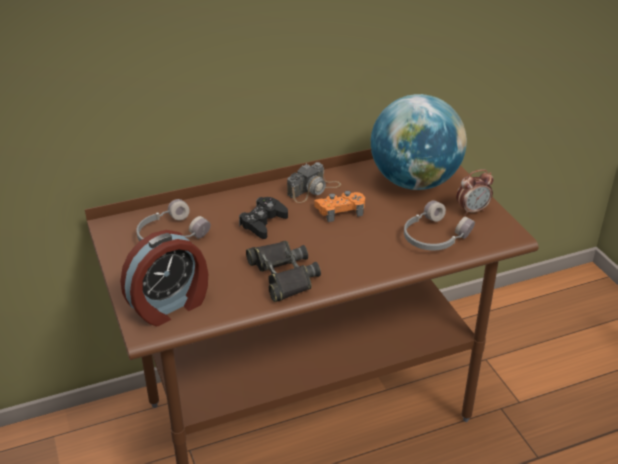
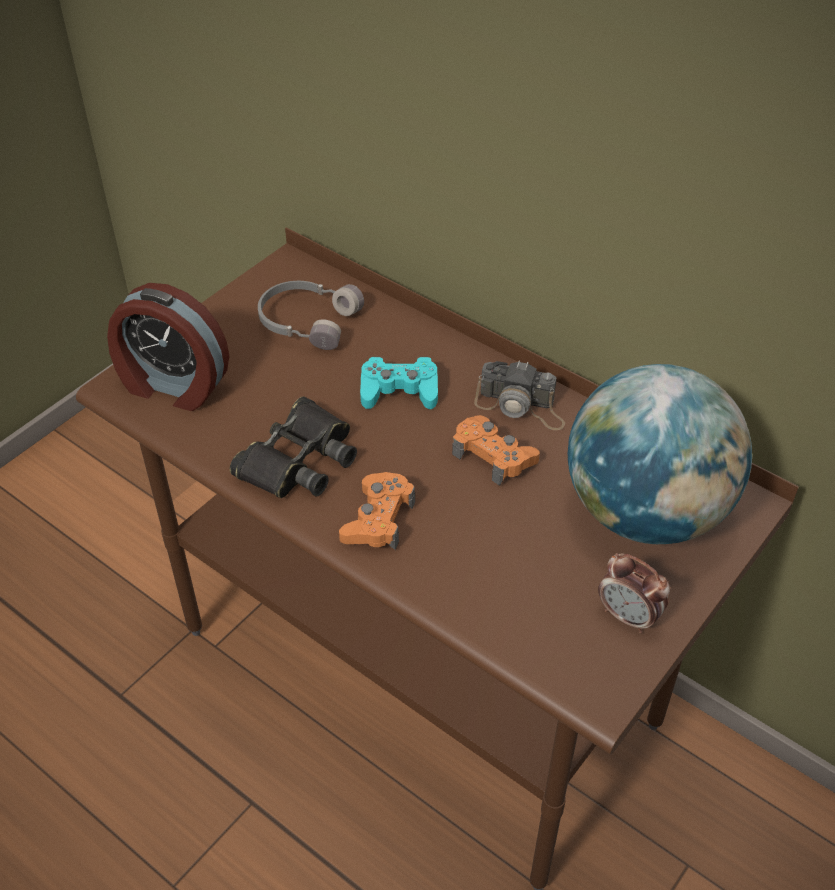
camera: 60 degrees right, 10 degrees up
black game controller [239,197,288,239] -> turquoise game controller [360,357,438,409]
grey headphones [404,200,475,250] -> none
none -> orange game controller [339,472,415,550]

